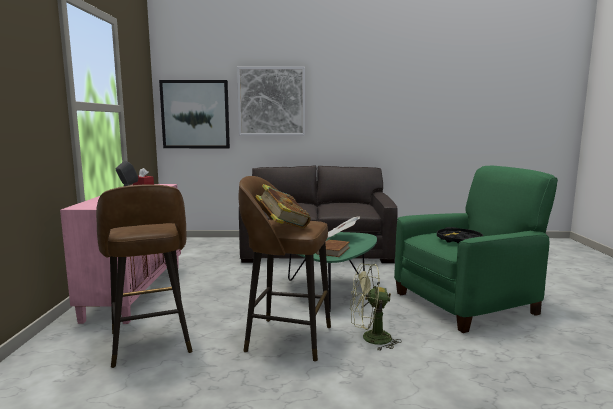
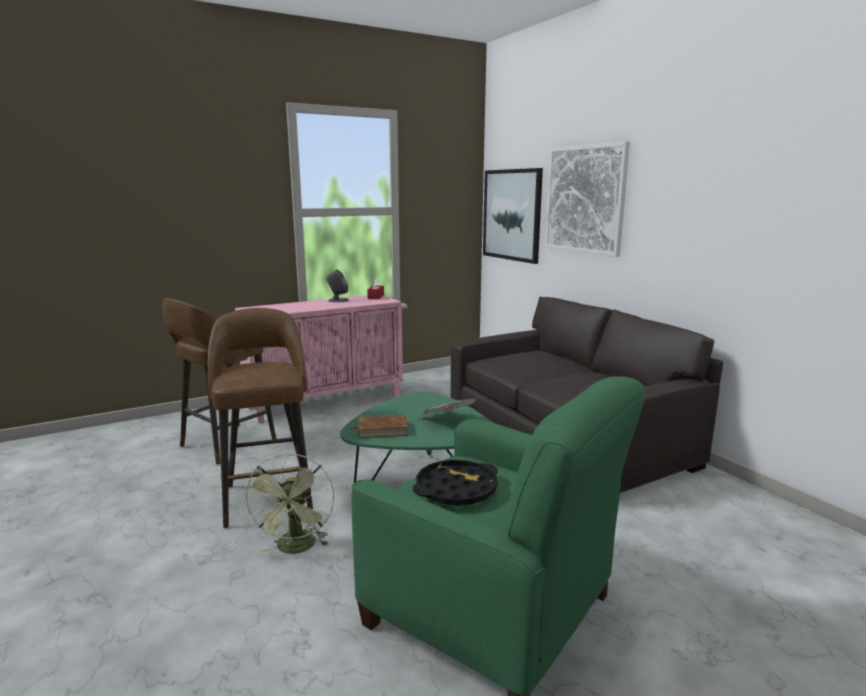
camera: 60 degrees right, 5 degrees up
book [255,184,311,228] -> none
green fan [350,263,402,351] -> green fan turned 150 degrees counterclockwise [244,453,334,554]

